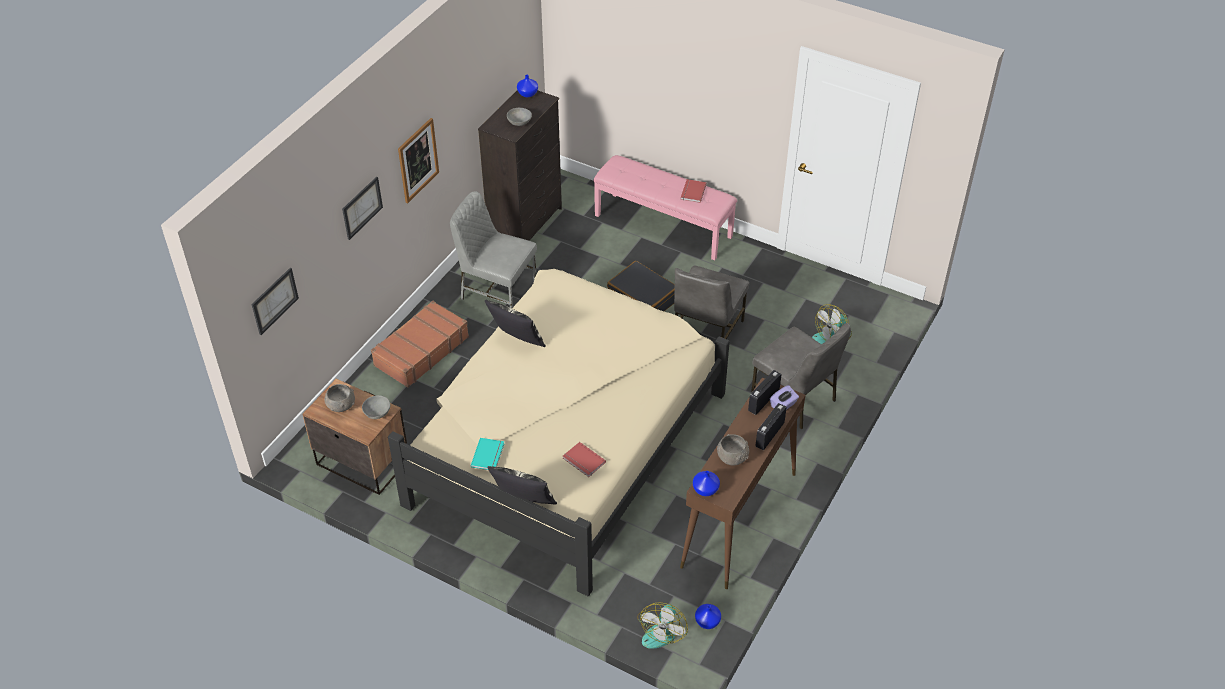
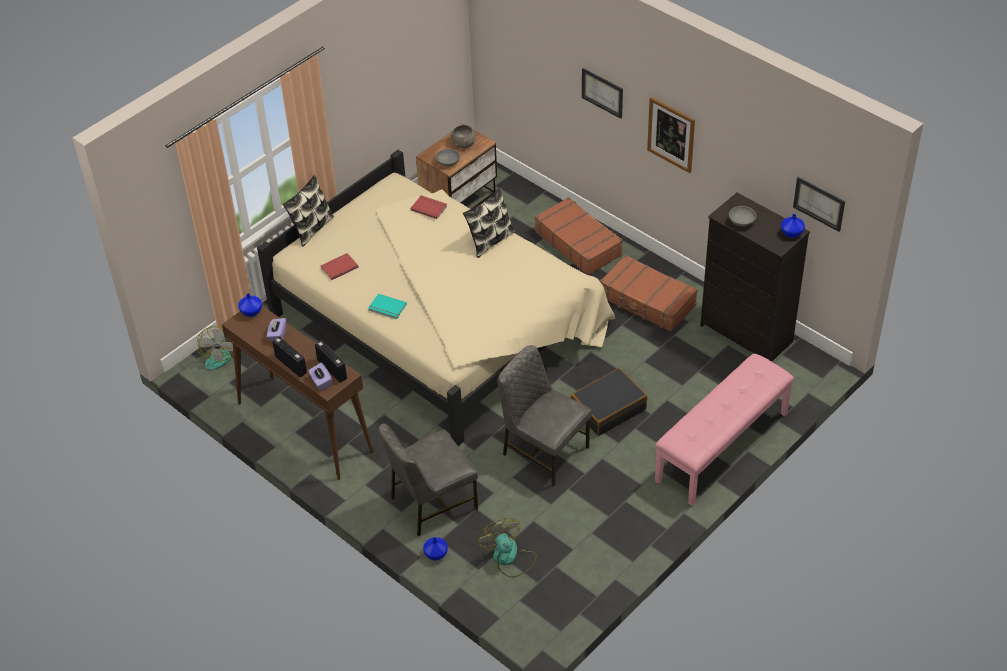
camera: 105 degrees right, 0 degrees up
picture [251,268,299,335] -> picture moved to [793,177,845,232]
grey chair [450,191,537,308] -> brown suitcase [600,255,698,332]
turquoise book [471,438,504,470] -> turquoise book moved to [368,294,407,319]
fan [637,602,688,649] -> fan turned 120 degrees counterclockwise [197,326,234,370]
red book [680,179,707,203] -> red book moved to [411,195,447,219]
blue vase [695,604,721,629] -> blue vase moved to [423,537,448,561]
grey bowl [717,434,749,466] -> purple tissue box [267,318,286,342]

